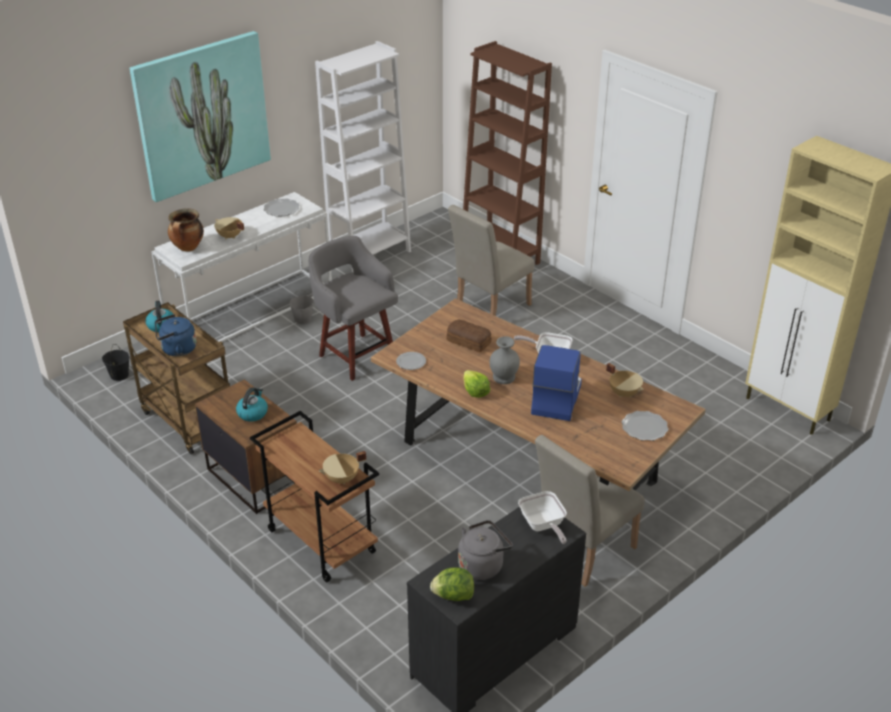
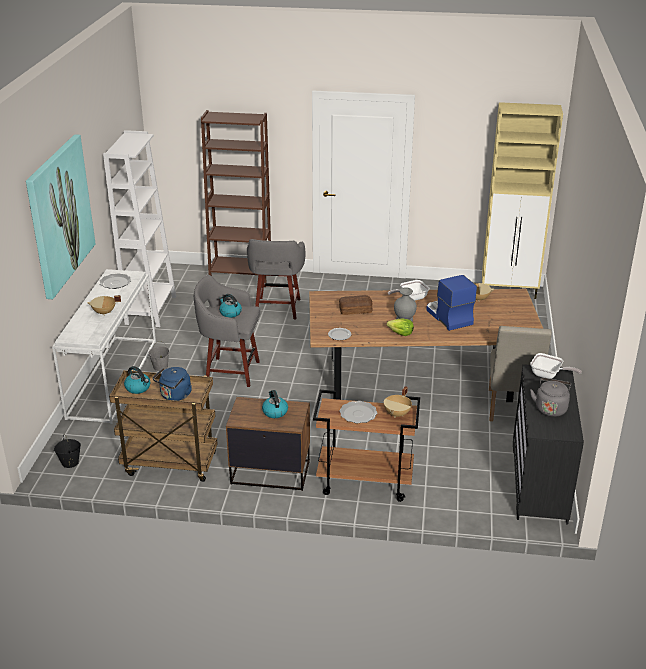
camera: 40 degrees left, 5 degrees down
cooking pot [168,208,204,252] -> none
lettuce [430,568,474,601] -> none
beige chair [448,205,534,316] -> grey stool [247,239,305,319]
plate [622,411,668,441] -> plate moved to [339,401,378,423]
none -> kettle [219,294,242,318]

